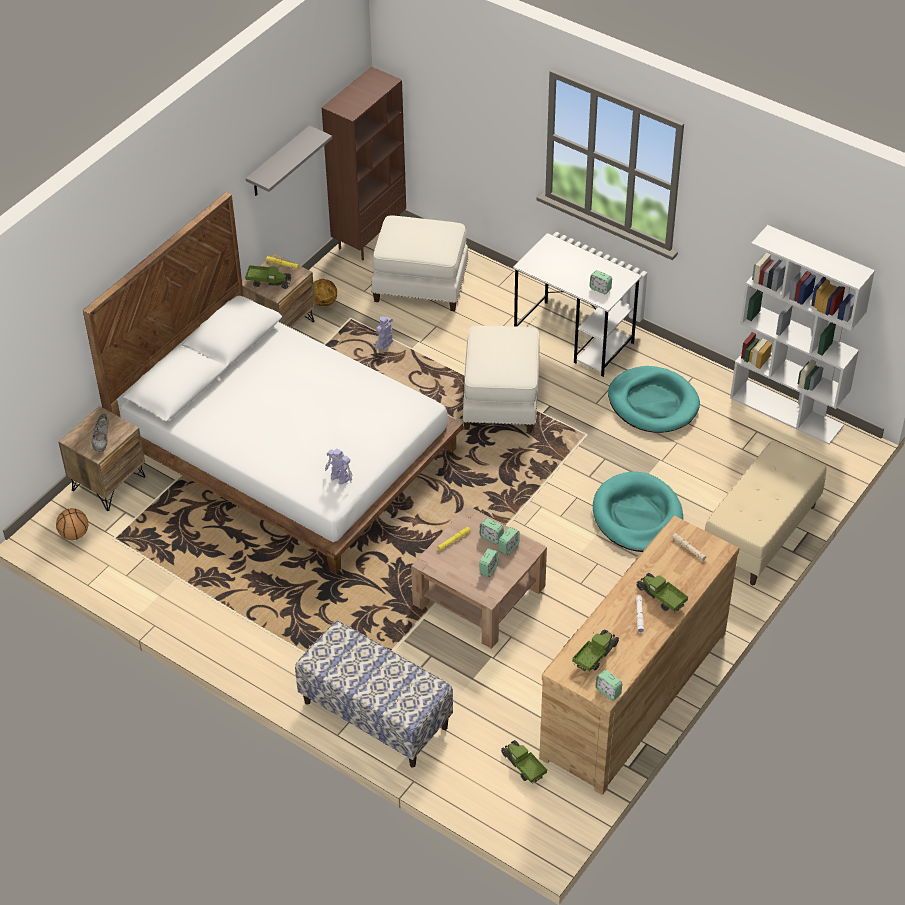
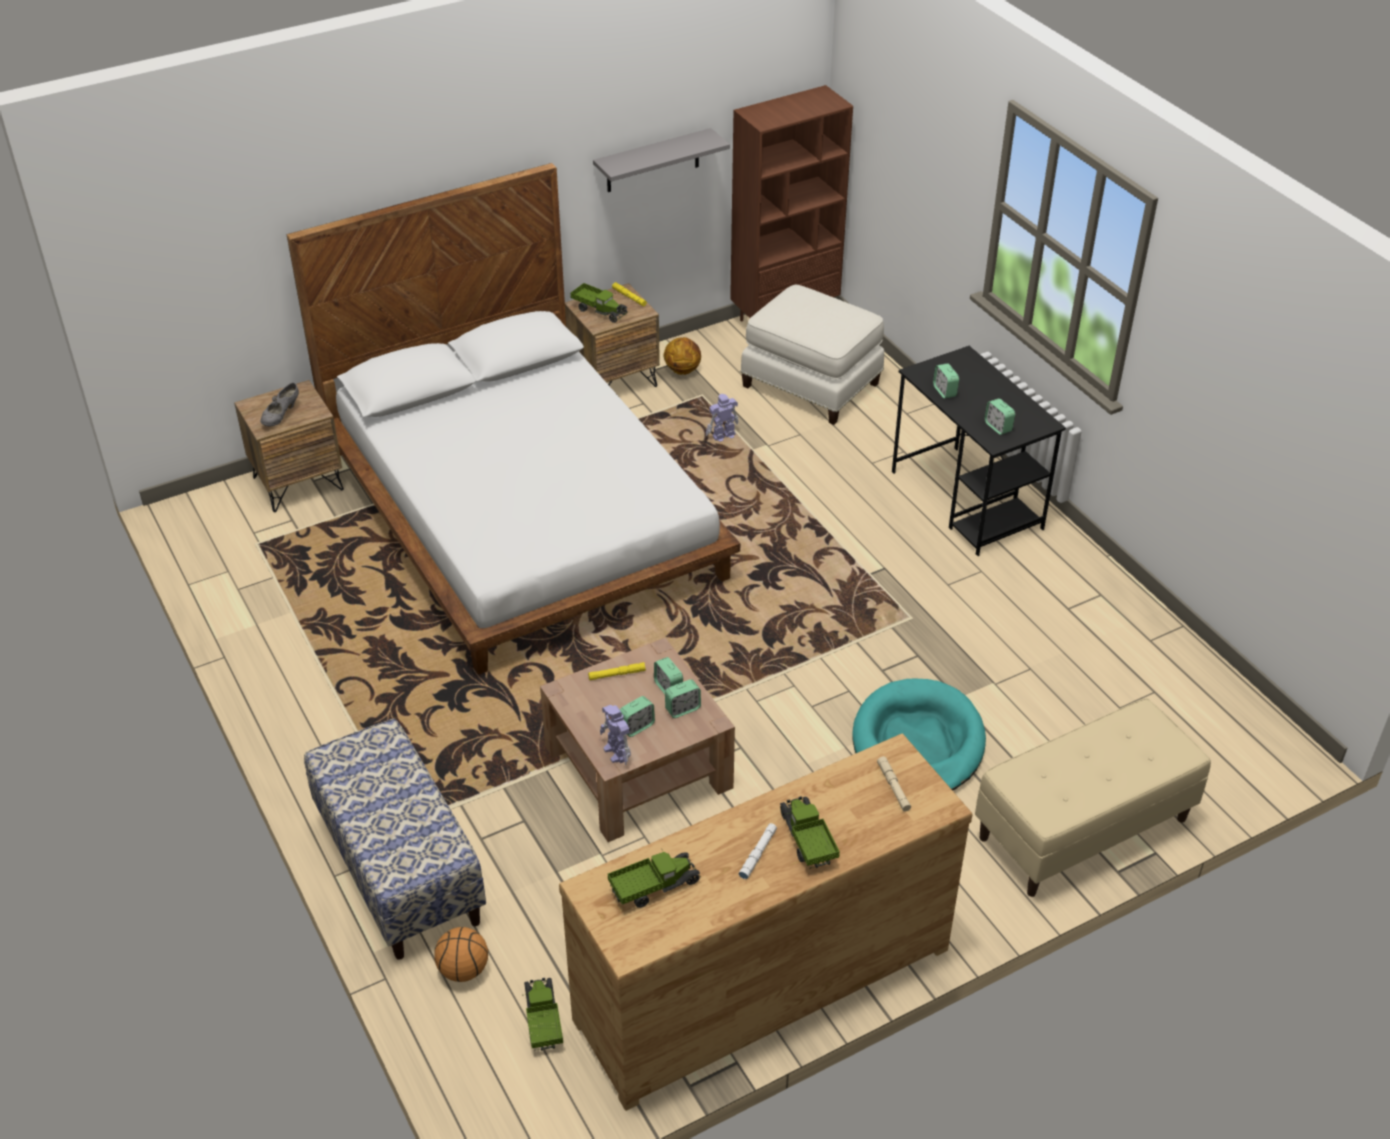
camera: 25 degrees right, 5 degrees down
basketball [56,508,88,540] -> basketball moved to [434,927,488,982]
toy robot [325,448,353,485] -> toy robot moved to [600,705,631,765]
white ottoman [463,325,540,432] -> none
white desk [513,233,642,377] -> black desk [892,346,1066,556]
alarm clock [596,670,622,701] -> alarm clock moved to [933,363,959,399]
turquoise dog bed [608,366,700,433] -> none
white bookcase [730,225,875,445] -> none

